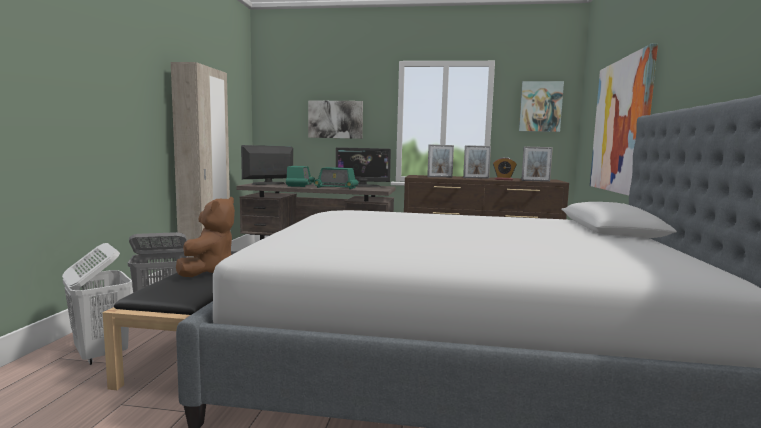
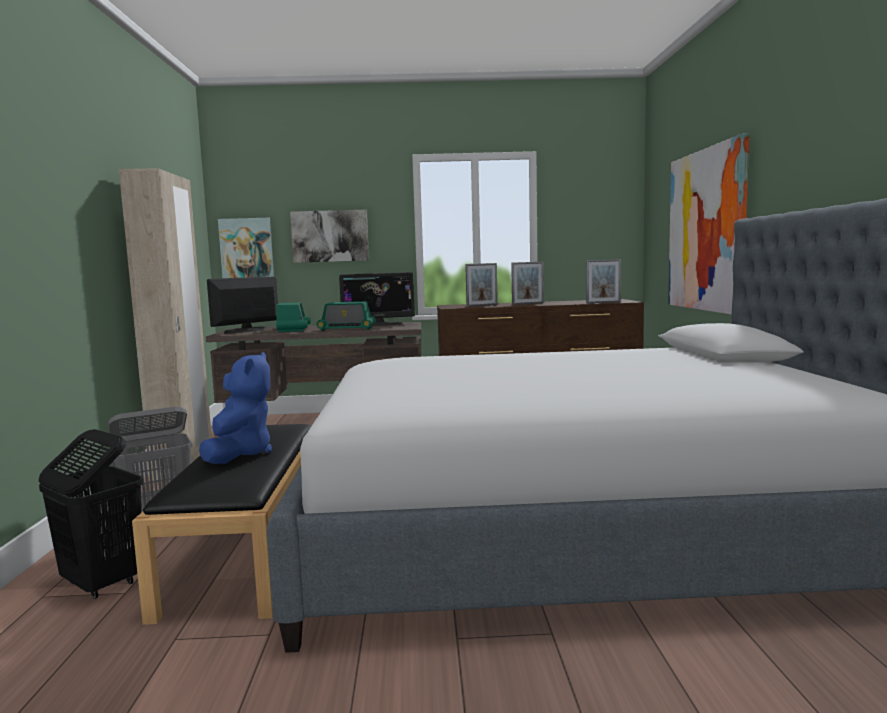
camera: 10 degrees left, 0 degrees up
white laundry basket [62,243,132,365] -> black laundry basket [39,429,143,599]
brown plush toy [176,197,235,277] -> blue plush toy [199,352,272,464]
alarm clock [493,157,517,180] -> none
picture [519,81,564,132] -> picture moved to [218,218,274,278]

